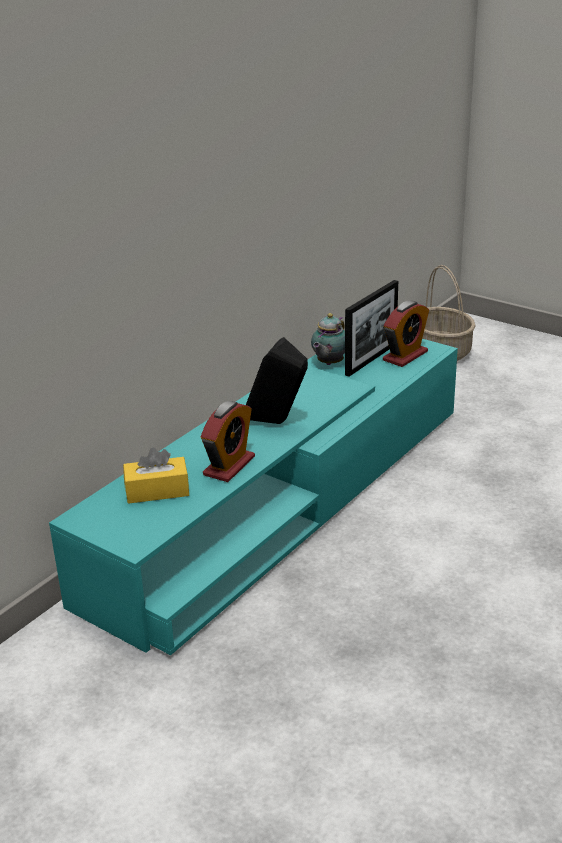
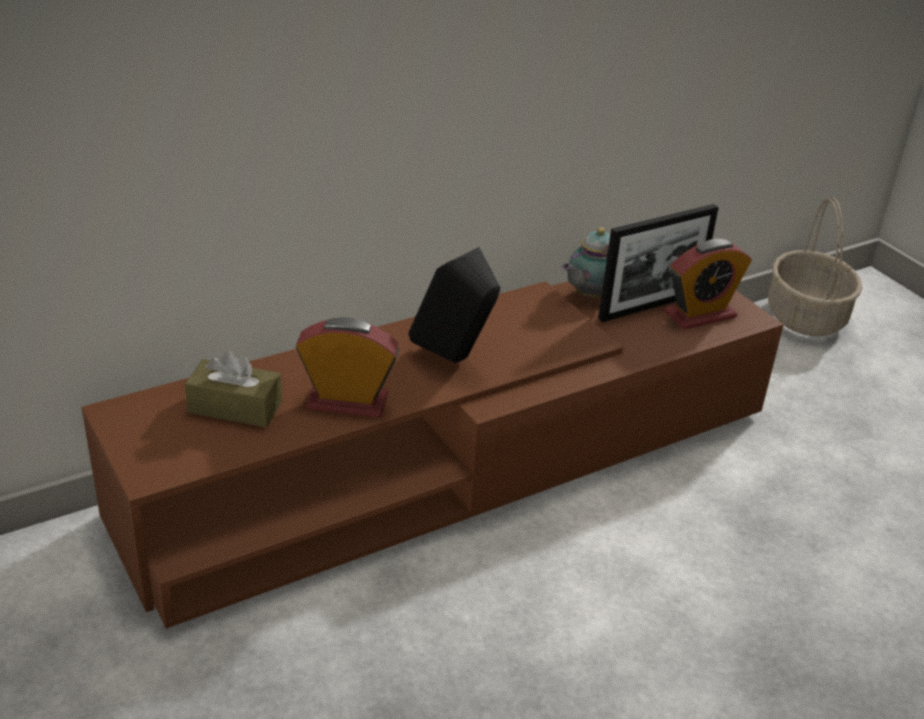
camera: 20 degrees right, 5 degrees up
turquoise tv stand [49,339,458,655] -> brown tv stand [81,281,784,629]
yellow tissue box [123,448,189,504] -> brown tissue box [185,350,282,427]
alarm clock [201,401,255,482] -> alarm clock turned 135 degrees counterclockwise [296,317,399,418]

